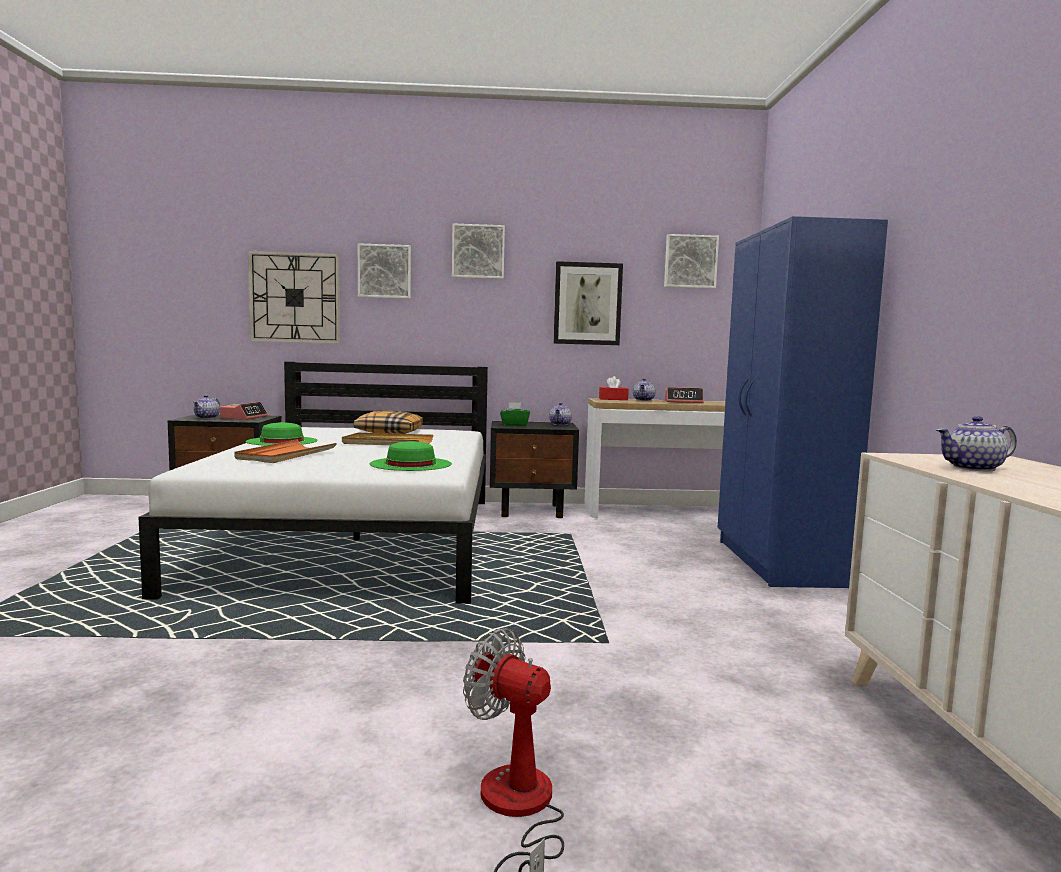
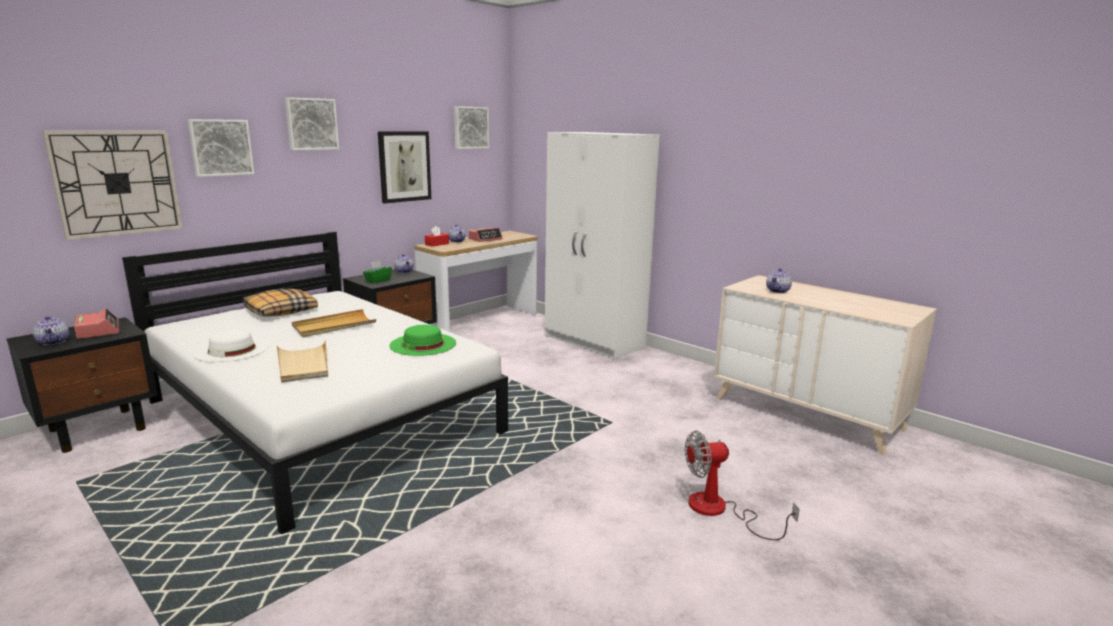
camera: 45 degrees left, 10 degrees up
orange tray [234,439,337,463] -> beige tray [277,340,328,383]
green hat [246,422,318,446] -> white hat [193,329,269,362]
blue wardrobe [718,216,888,588] -> white wardrobe [545,132,660,360]

